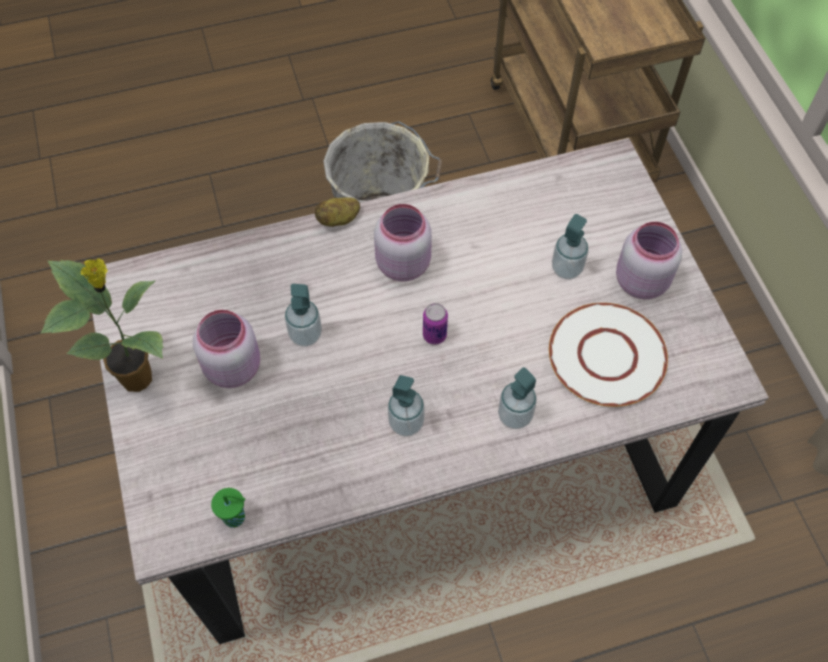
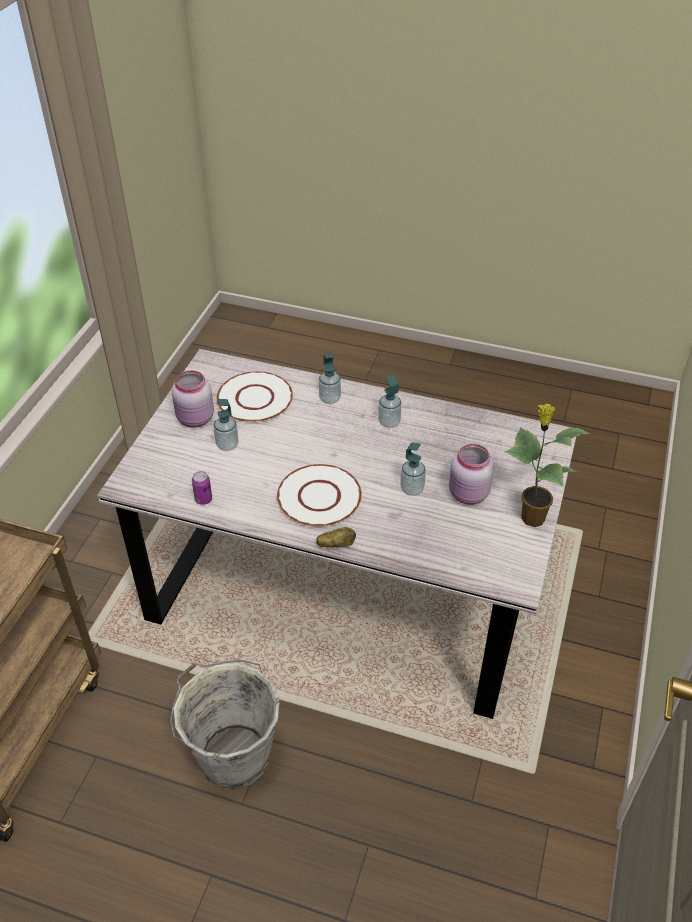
camera: 145 degrees left, 15 degrees down
green cup [211,488,245,528] -> none
pink jar [374,204,432,281] -> white plate [277,464,362,526]
can [423,303,448,345] -> can moved to [192,471,212,505]

